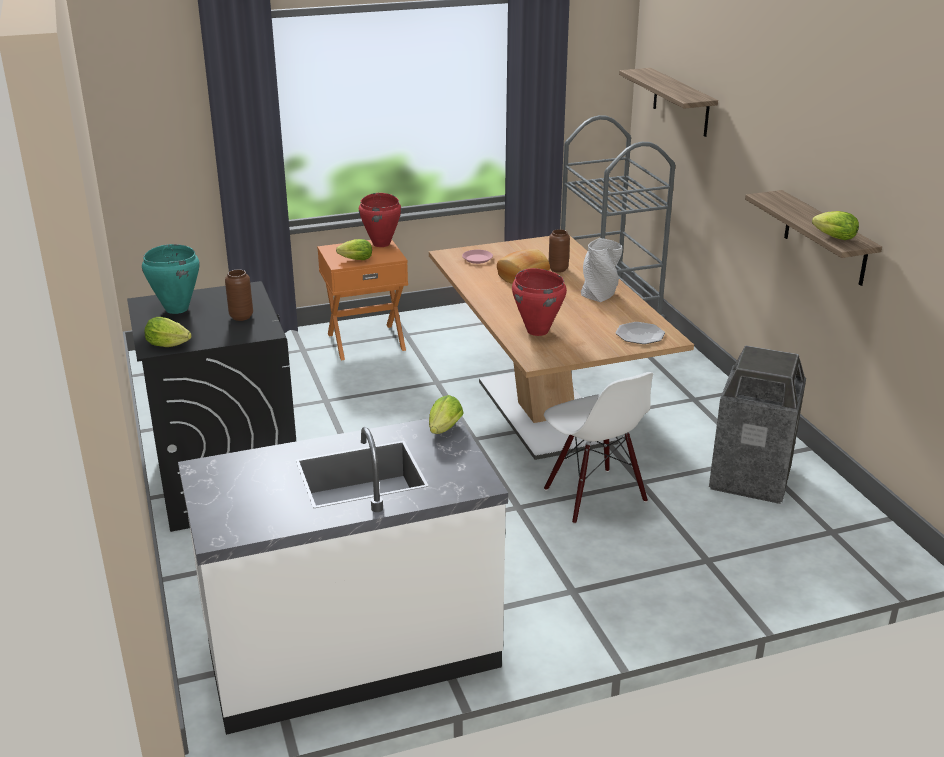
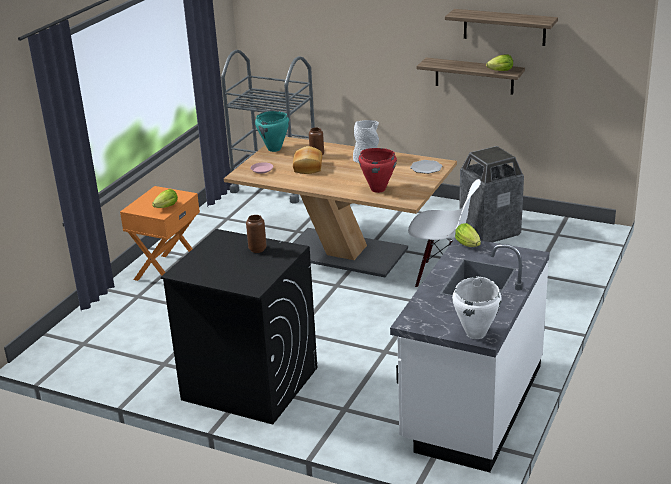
camera: 45 degrees left, 0 degrees up
turquoise cooking pot [142,244,200,314] -> turquoise cooking pot moved to [255,111,289,152]
lettuce [145,317,192,347] -> none
red cooking pot [359,193,401,247] -> none
shelf [619,68,718,137] -> shelf moved to [445,9,558,46]
none -> white cooking pot [452,277,502,339]

